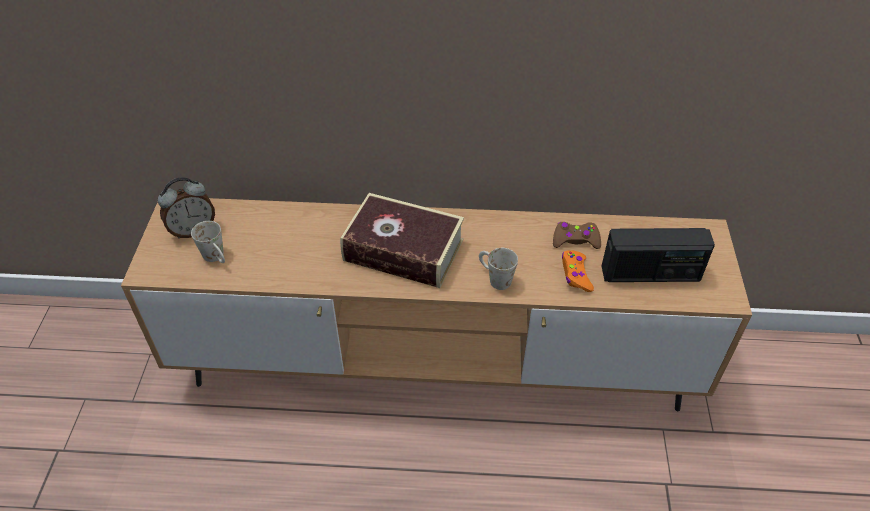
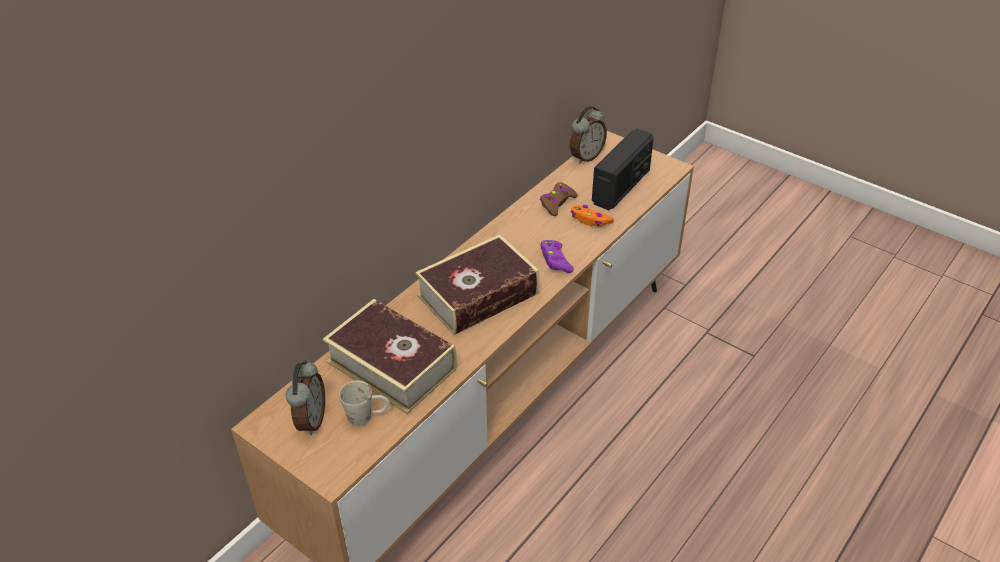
camera: 55 degrees left, 5 degrees down
white mug [479,248,518,290] -> purple game controller [540,240,574,273]
none -> book [323,299,457,414]
none -> alarm clock [570,106,607,164]

